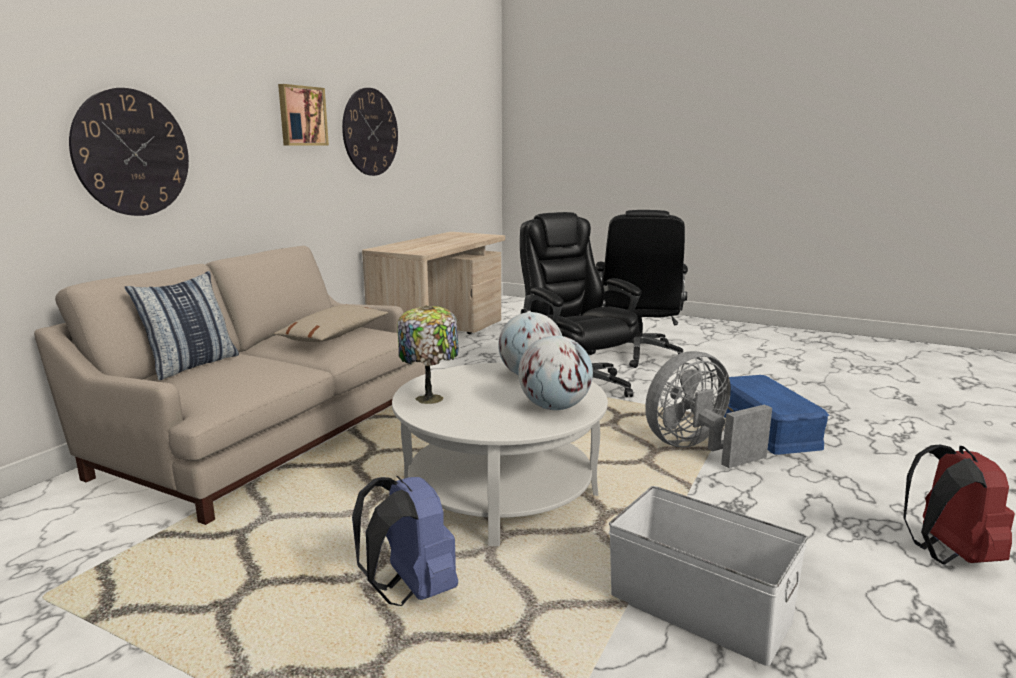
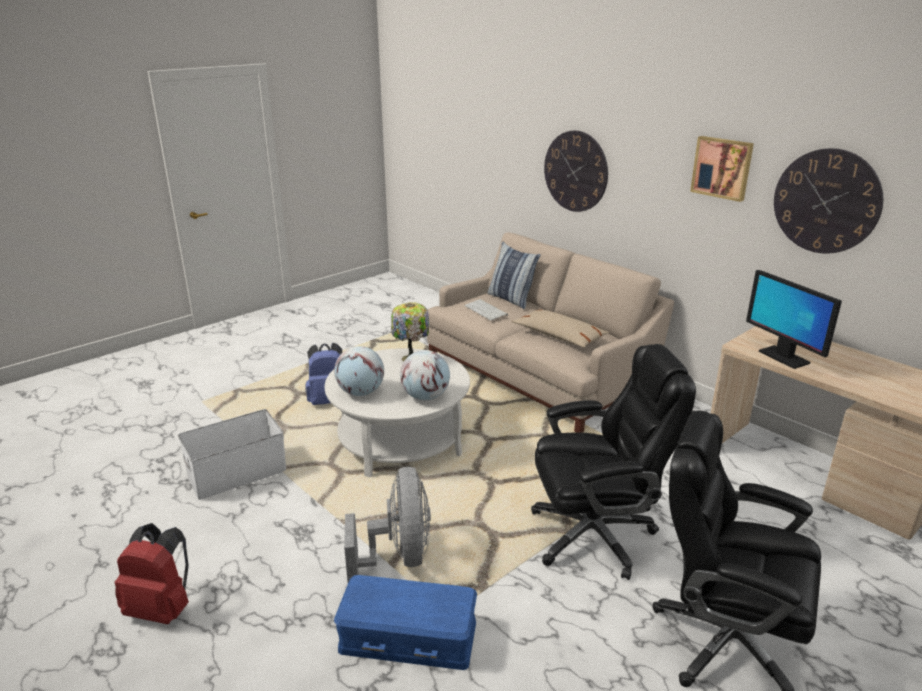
camera: 110 degrees right, 10 degrees up
none -> keyboard [465,299,508,320]
none -> monitor [746,270,842,369]

